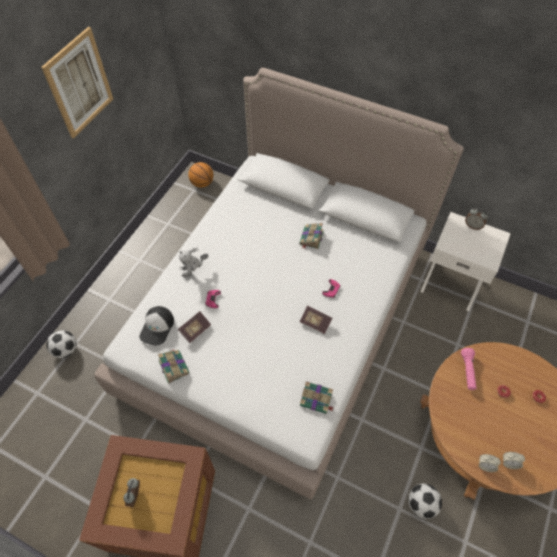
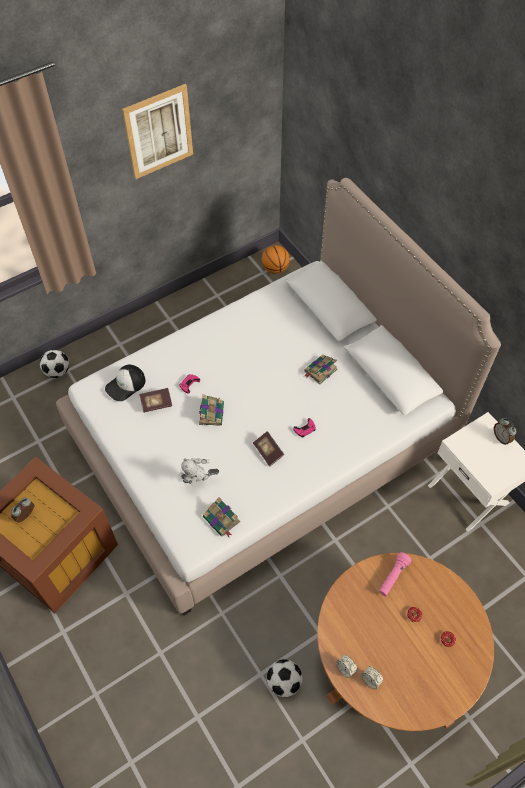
camera: 30 degrees right, 0 degrees up
book [158,349,189,384] -> book moved to [199,394,224,426]
toy robot [179,247,209,277] -> toy robot moved to [179,458,219,485]

